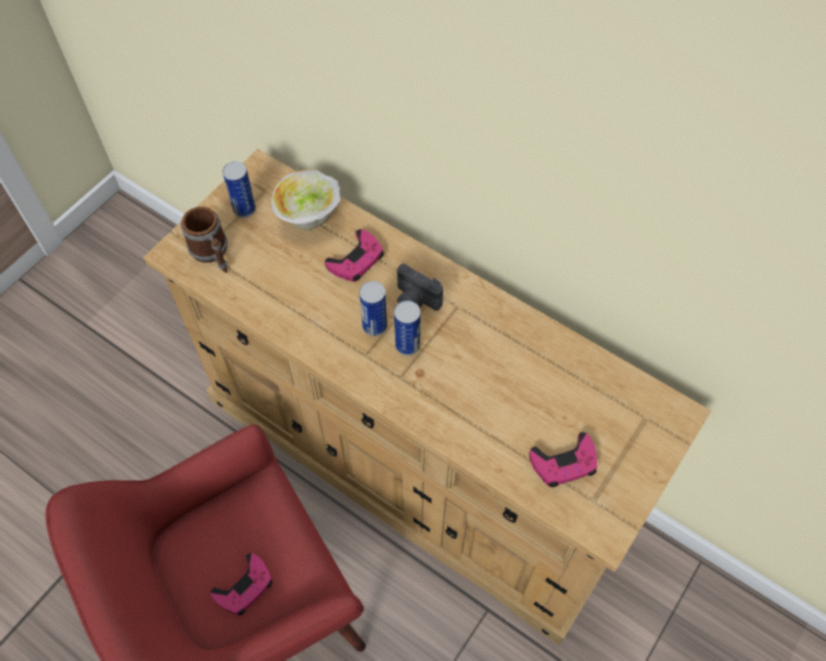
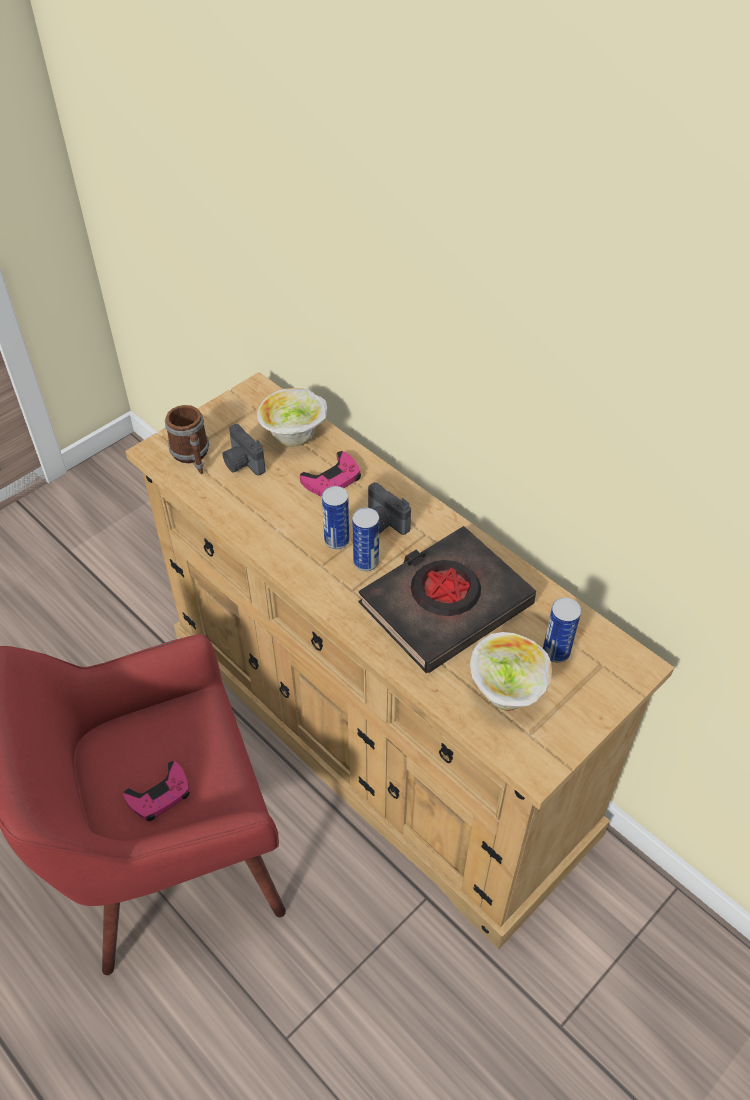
camera: 10 degrees right, 10 degrees down
can [223,161,256,218] -> can moved to [543,598,581,663]
pink game controller [529,432,597,487] -> bowl [470,632,552,711]
none -> camera [222,424,266,476]
none -> black book [358,526,536,673]

